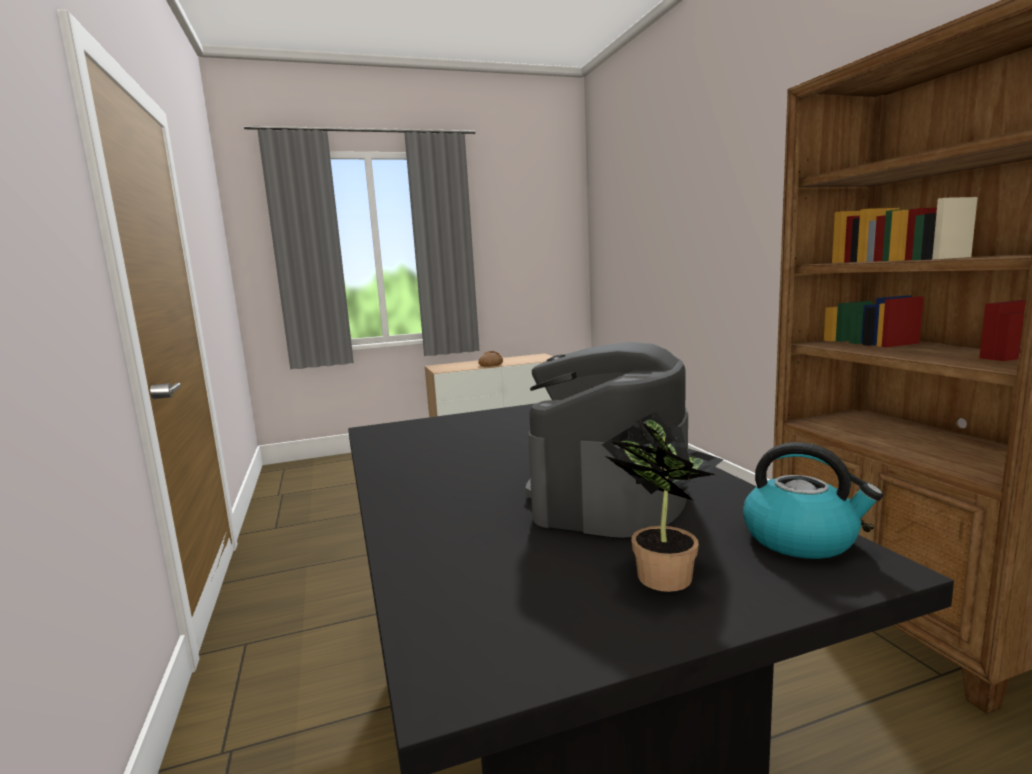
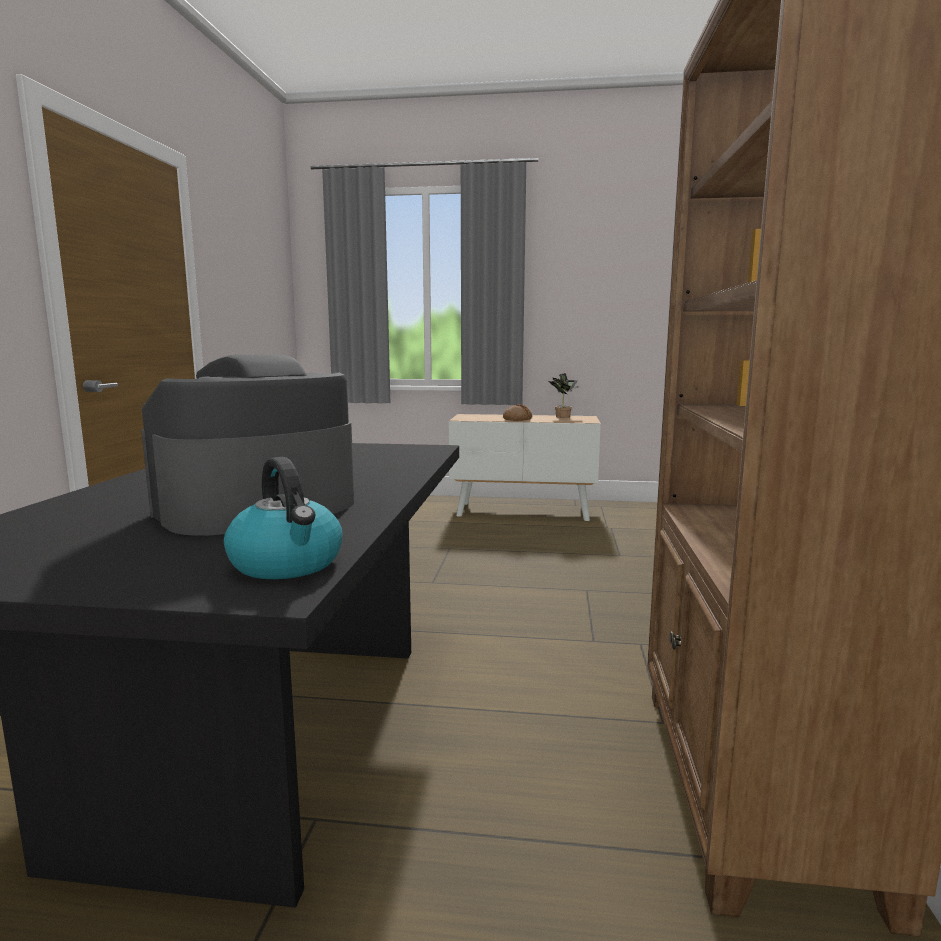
camera: 25 degrees right, 0 degrees up
potted plant [602,411,724,592] -> potted plant moved to [548,373,580,418]

